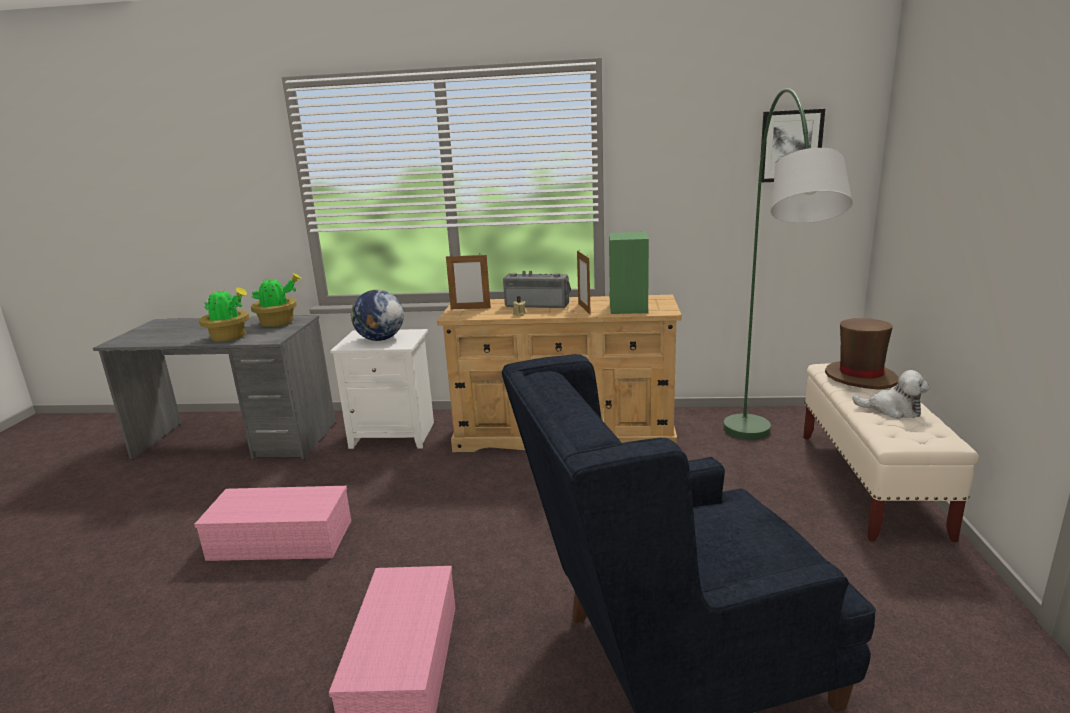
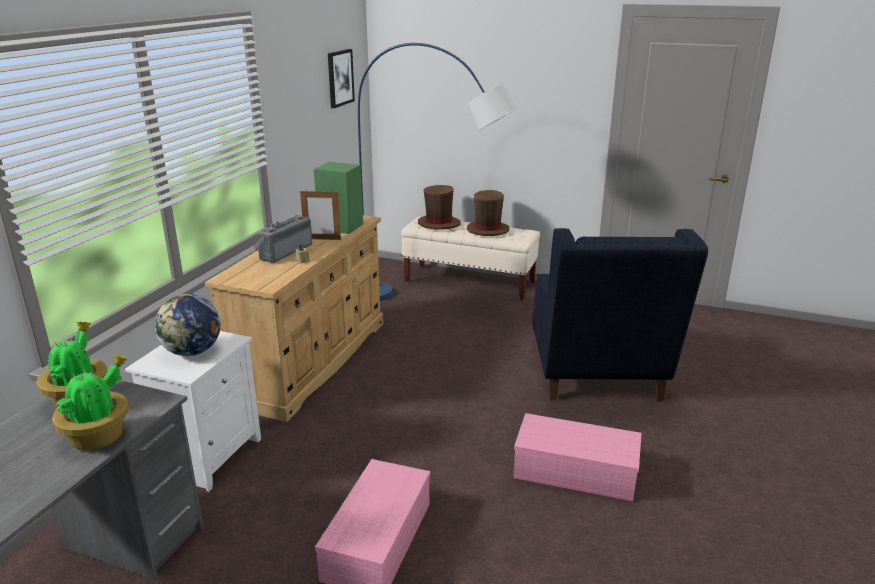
camera: 75 degrees left, 5 degrees up
picture frame [446,254,491,309] -> none
green floor lamp [723,88,853,440] -> blue floor lamp [358,43,518,301]
plush toy [852,370,930,419] -> brown hat [467,190,509,236]

